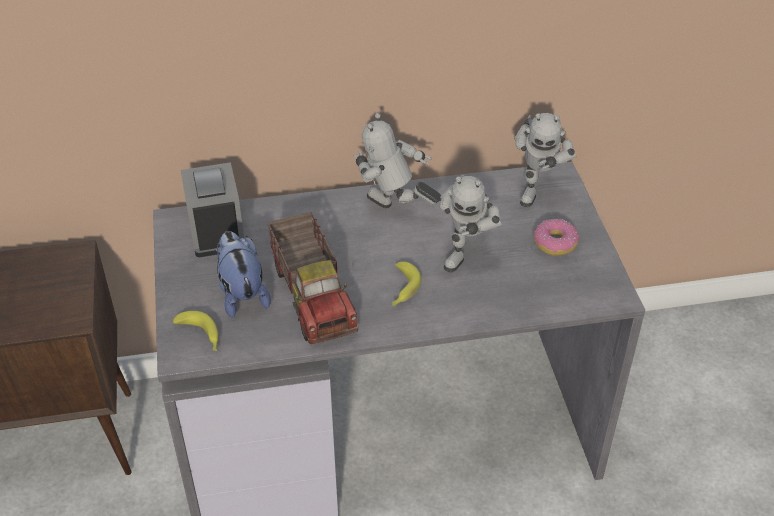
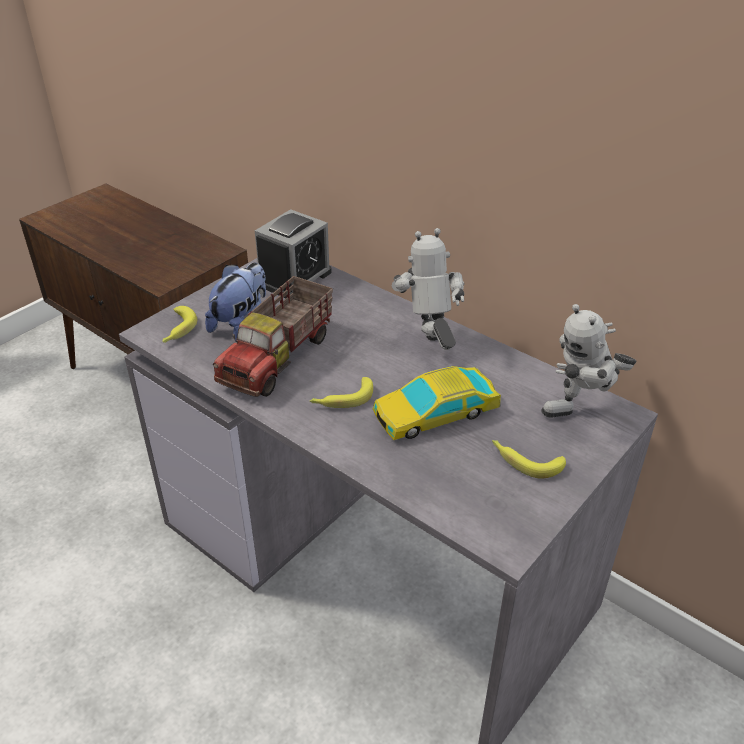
camera: 50 degrees right, 5 degrees down
toy robot [440,174,502,272] -> toy car [373,366,501,440]
donut [534,219,579,256] -> banana [492,440,566,479]

